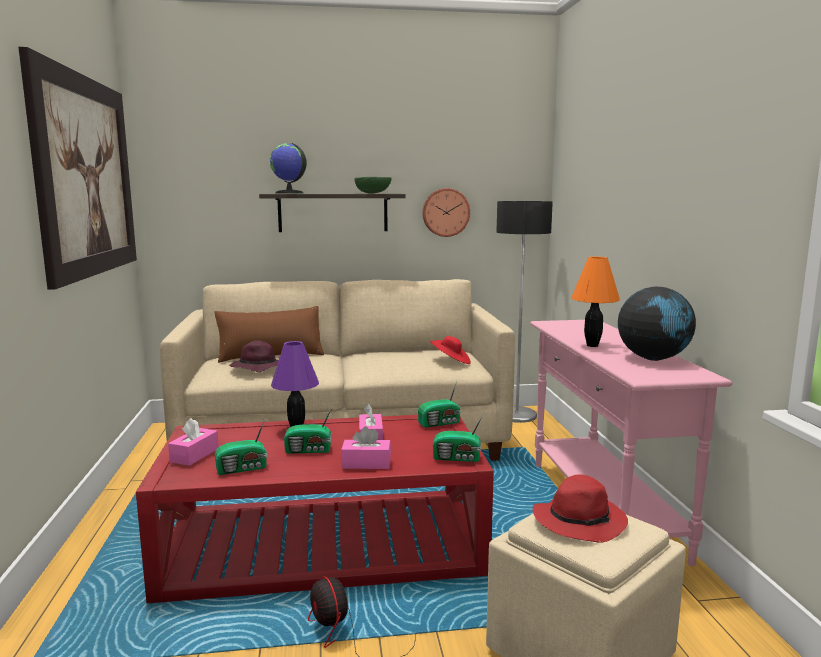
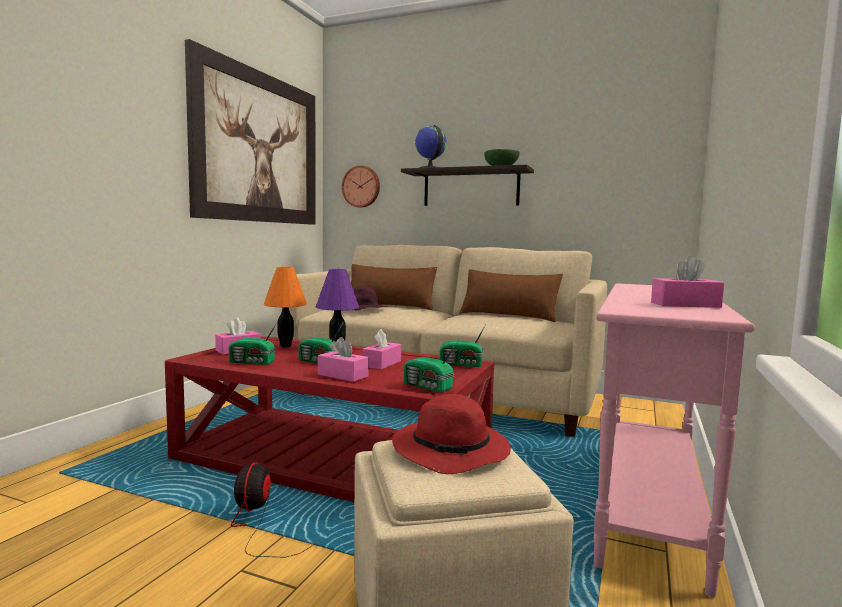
camera: 30 degrees right, 5 degrees down
wall clock [422,188,470,237] -> wall clock moved to [341,165,380,208]
red hat [430,336,471,364] -> none
floor lamp [496,201,553,423] -> none
orange table lamp [571,257,620,347] -> orange table lamp moved to [264,267,307,347]
globe [618,287,696,361] -> pink tissue box [651,256,724,308]
none -> brown pillow [459,269,563,322]

